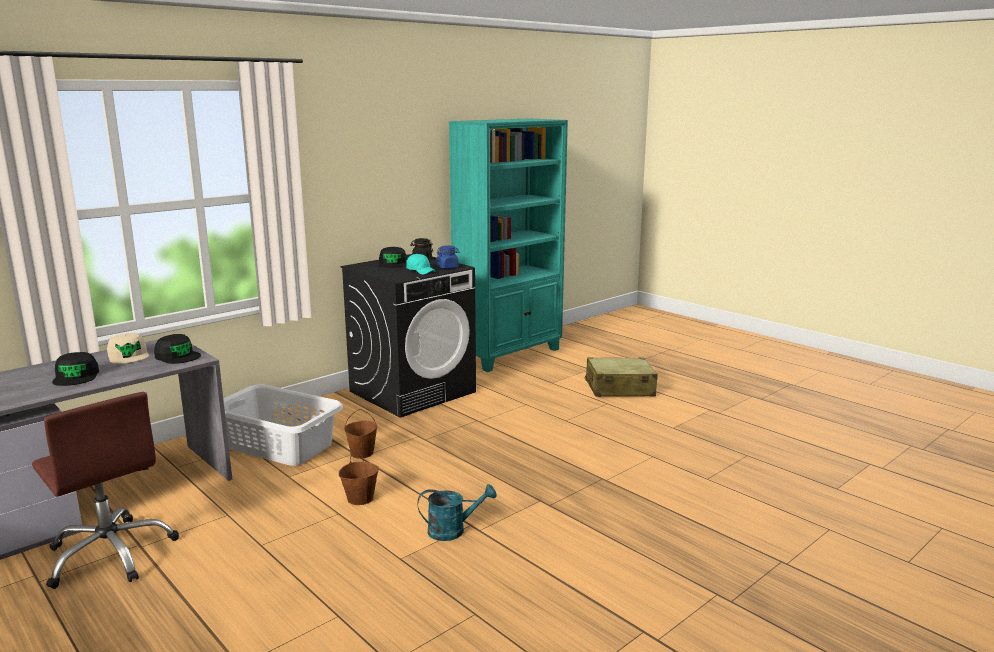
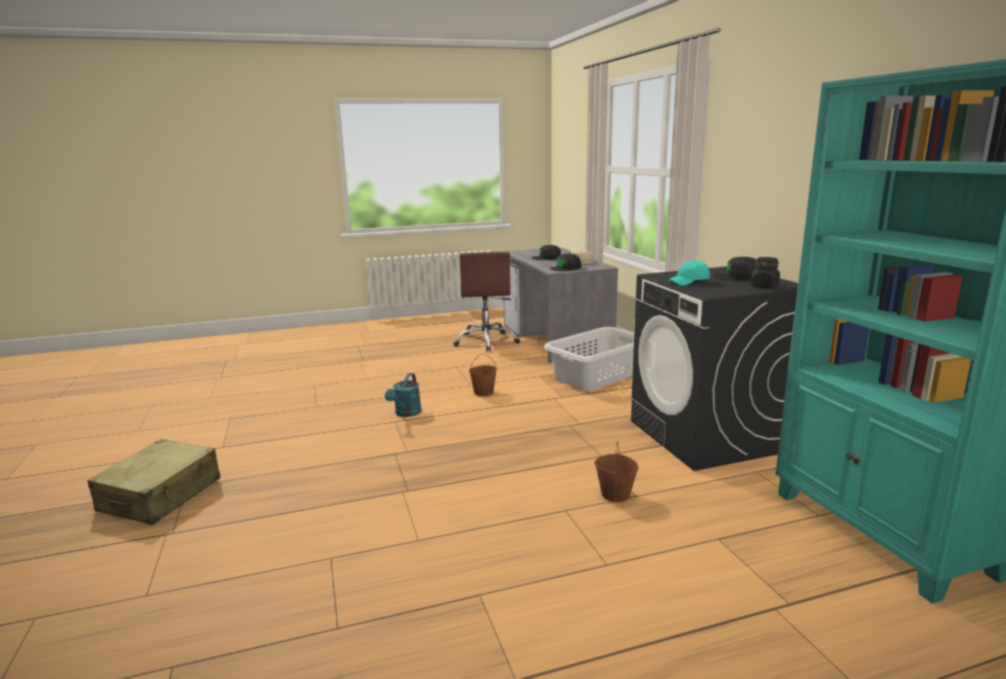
camera: 115 degrees right, 0 degrees up
brown office chair [32,392,179,589] -> brown office chair turned 75 degrees counterclockwise [453,252,520,352]
brown bucket [344,409,377,459] -> brown bucket moved to [594,442,639,502]
blue jar [436,245,459,269] -> none
beige suitcase [585,357,658,397] -> beige suitcase moved to [87,439,221,525]

